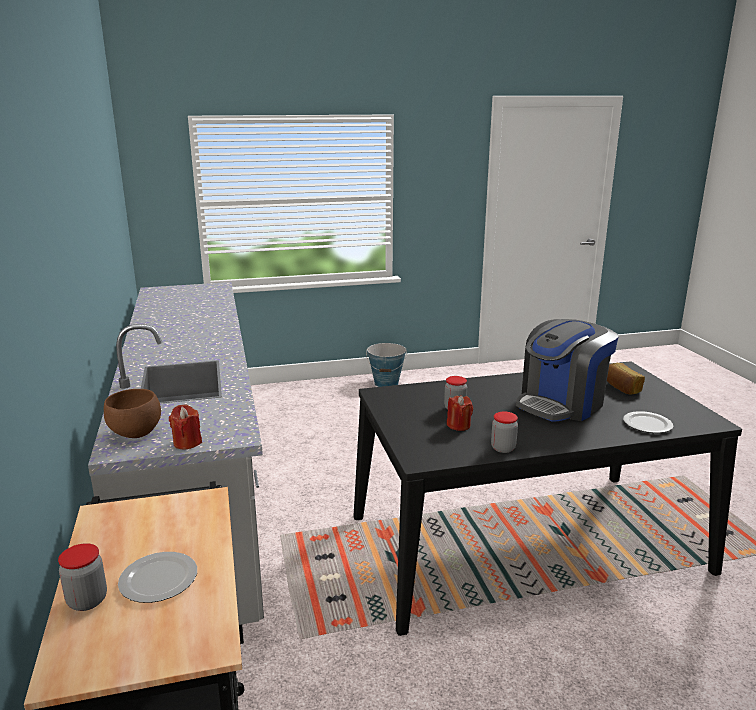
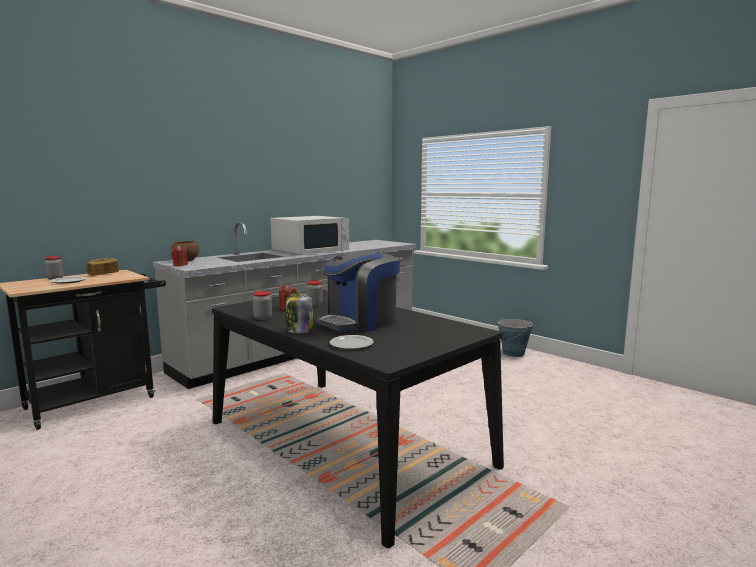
camera: 60 degrees right, 10 degrees down
coffee machine [516,319,618,422] -> coffee machine turned 60 degrees counterclockwise [316,250,400,332]
bread [607,363,645,395] -> bread moved to [86,258,119,276]
none -> white microwave [271,216,349,255]
none -> jar [286,293,313,333]

